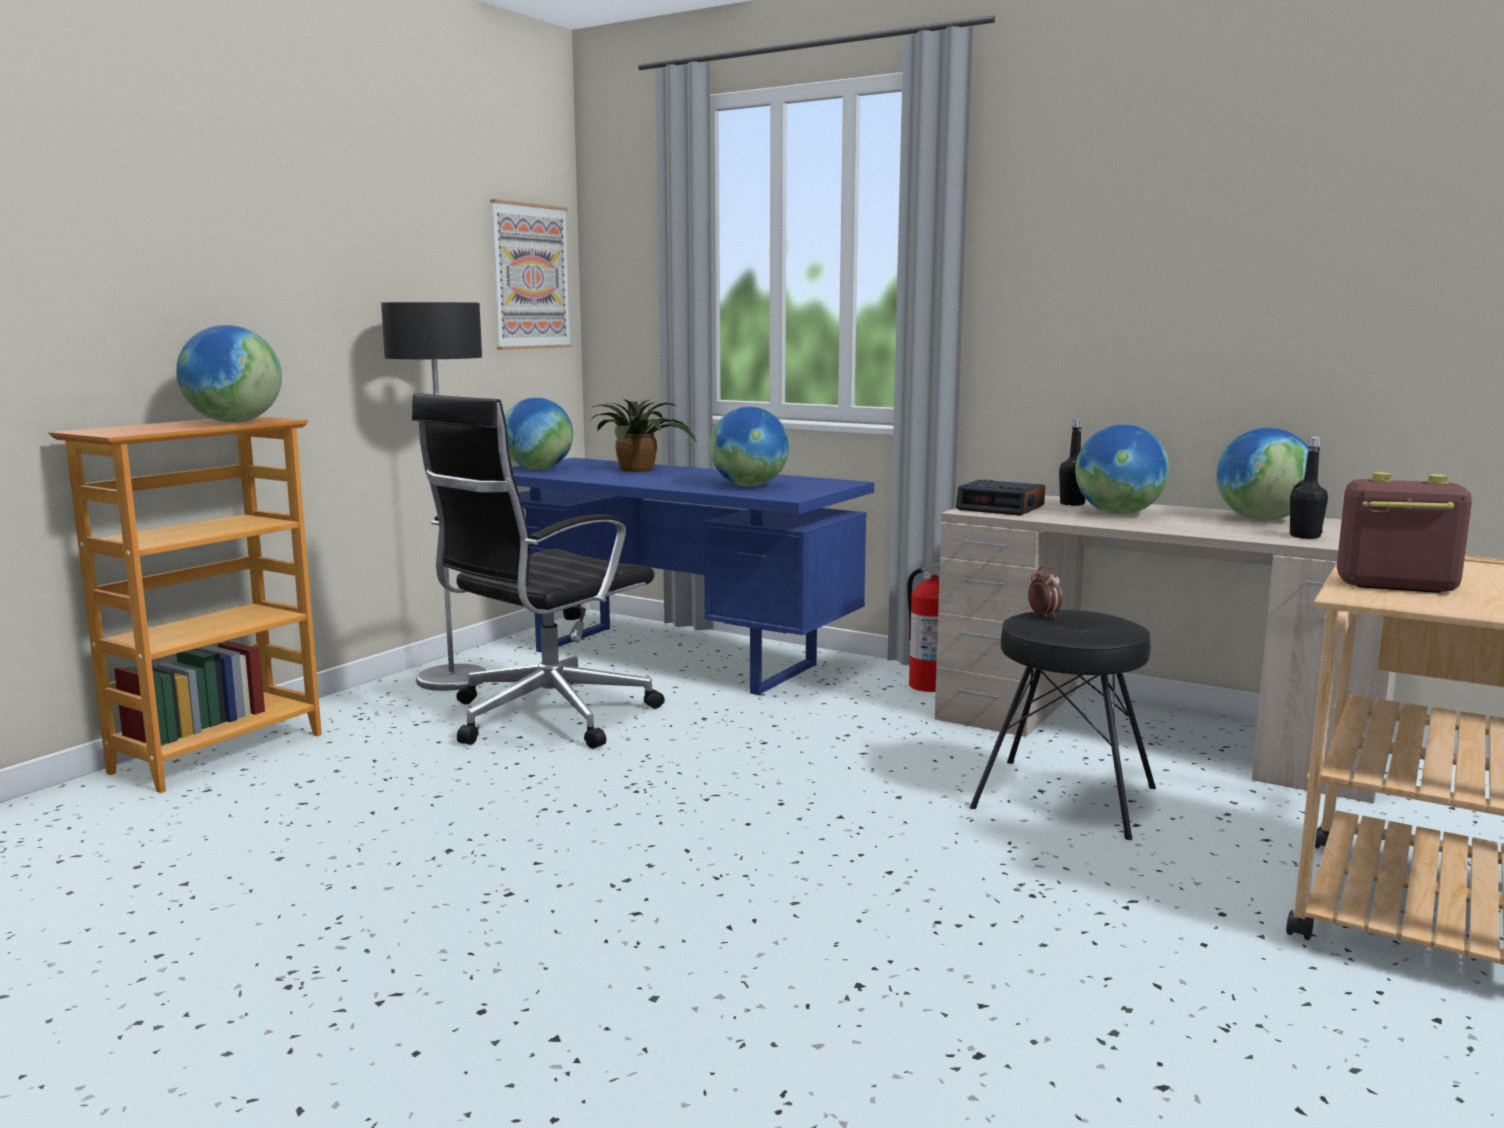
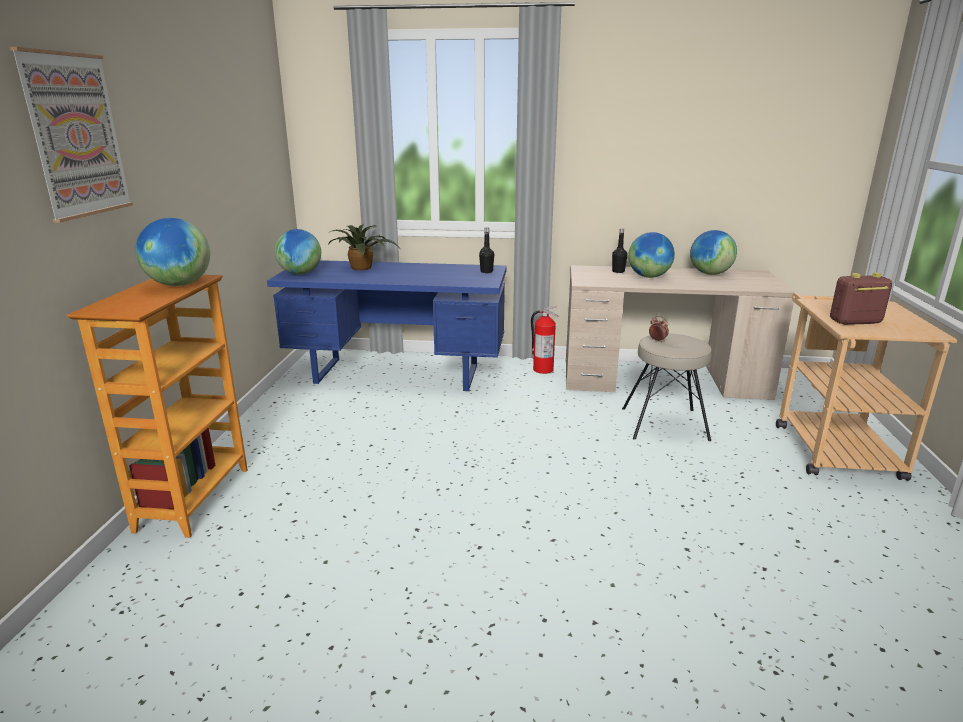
camera: 25 degrees left, 10 degrees up
floor lamp [381,302,486,691] -> none
black office chair [412,393,665,749] -> none
picture [490,199,572,350] -> picture moved to [9,47,133,223]
globe [710,407,789,487] -> none
alarm clock [956,480,1045,516] -> none
black stool [970,610,1156,840] -> beige stool [622,333,711,441]
black bottle [1290,437,1328,539] -> black bottle moved to [479,228,494,273]

